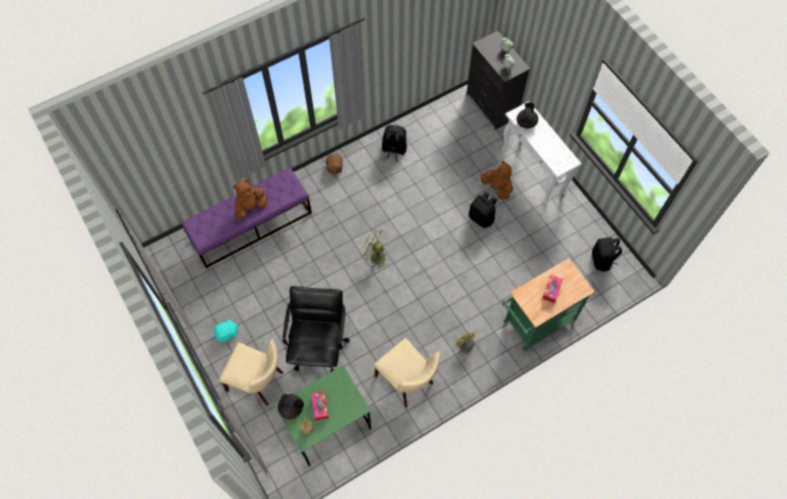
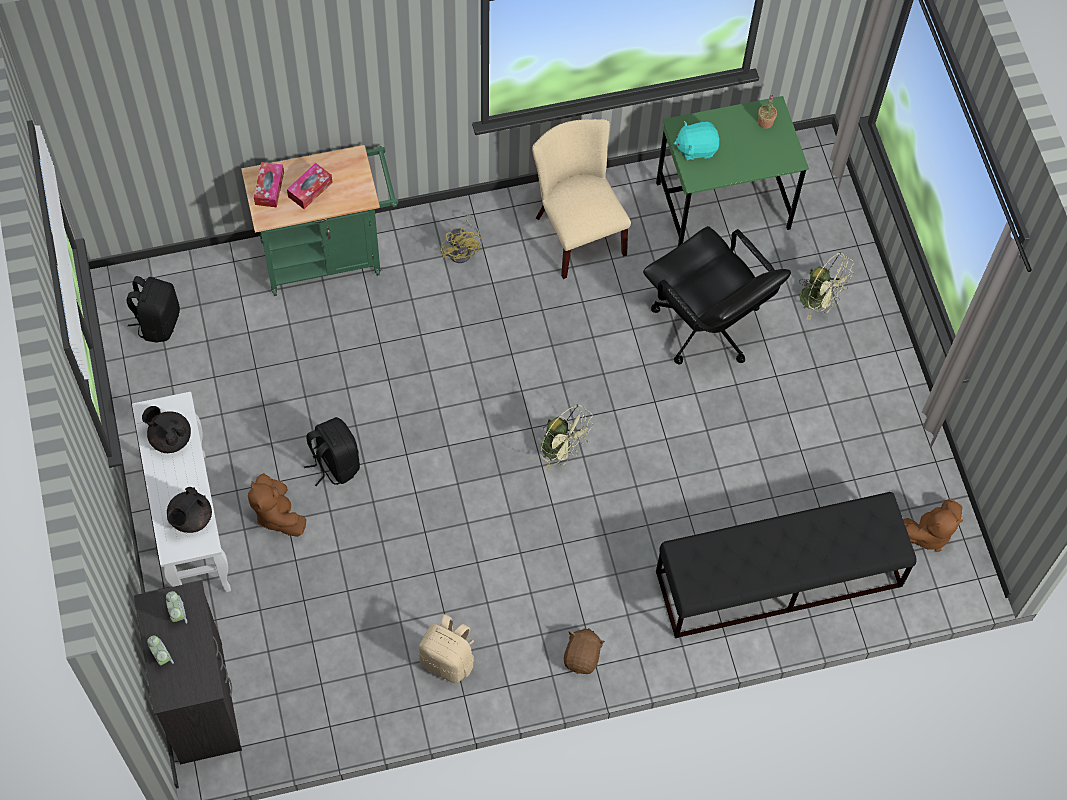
camera: 165 degrees left, 0 degrees up
purple bench [182,168,312,268] -> black bench [656,492,917,638]
turquoise plush toy [214,318,239,342] -> turquoise plush toy moved to [674,121,719,161]
beige chair [219,339,283,405] -> green fan [799,252,854,320]
brown plush toy [233,180,267,219] -> brown plush toy moved to [903,499,963,552]
black teapot [278,394,304,419] -> black teapot moved to [142,406,191,453]
black office chair [282,286,349,372] -> black office chair turned 60 degrees counterclockwise [643,226,791,365]
tissue box [311,391,329,420] -> tissue box moved to [254,162,284,208]
black backpack [382,125,407,162] -> beige backpack [418,614,474,683]

